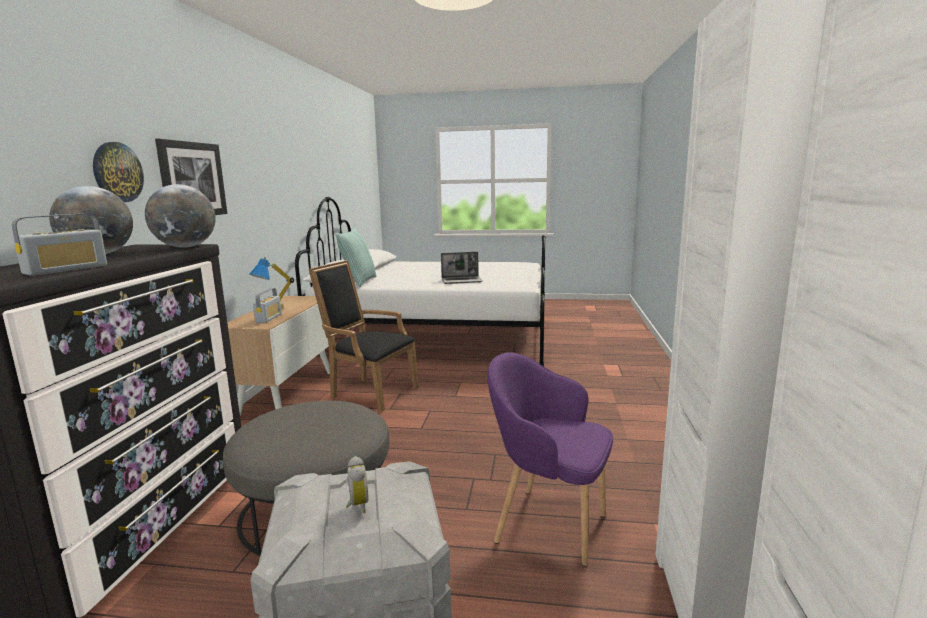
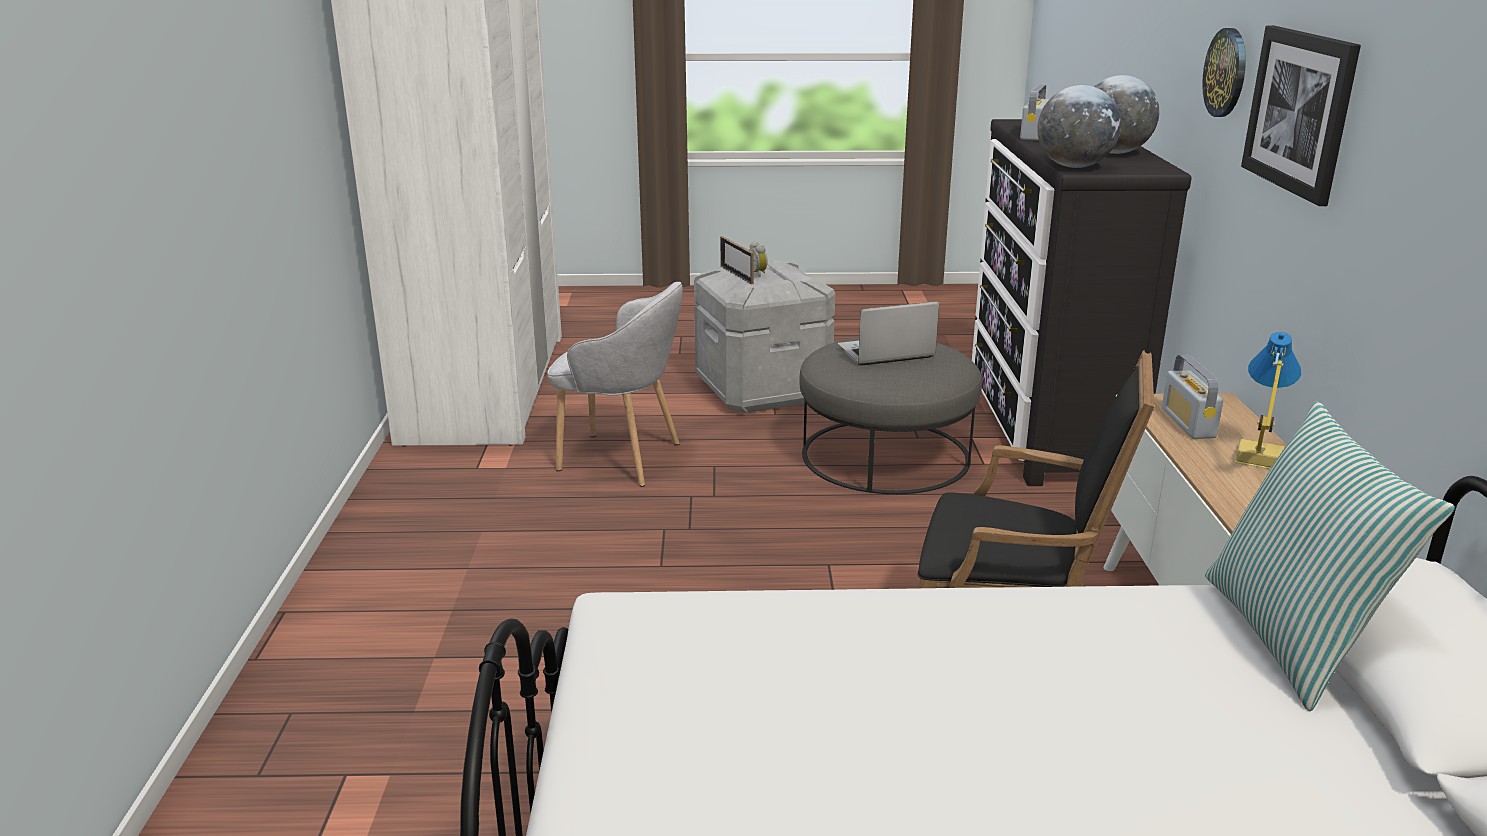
camera: 170 degrees right, 10 degrees up
laptop [441,252,483,284] -> laptop moved to [838,301,939,365]
purple armchair [488,352,613,567] -> grey armchair [547,282,683,487]
none -> picture frame [720,236,754,284]

